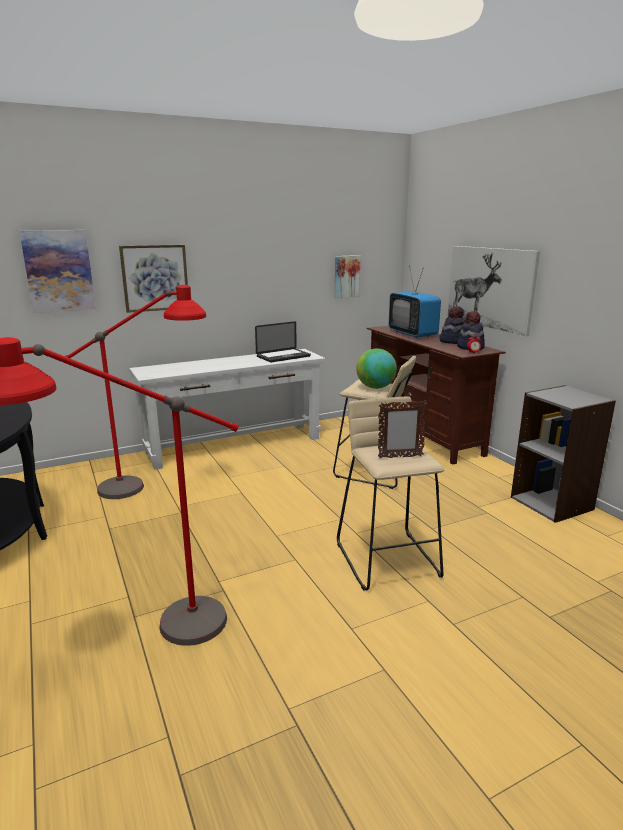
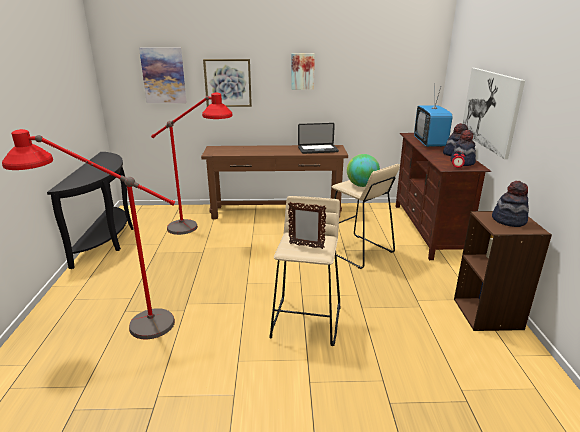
camera: 25 degrees right, 5 degrees up
white console table [129,349,325,470] -> brown console table [201,145,348,219]
picture [335,255,361,298] -> picture moved to [291,53,315,90]
grey bookcase [511,385,616,523] -> brown bookcase [454,211,552,331]
none -> hat [492,181,529,227]

